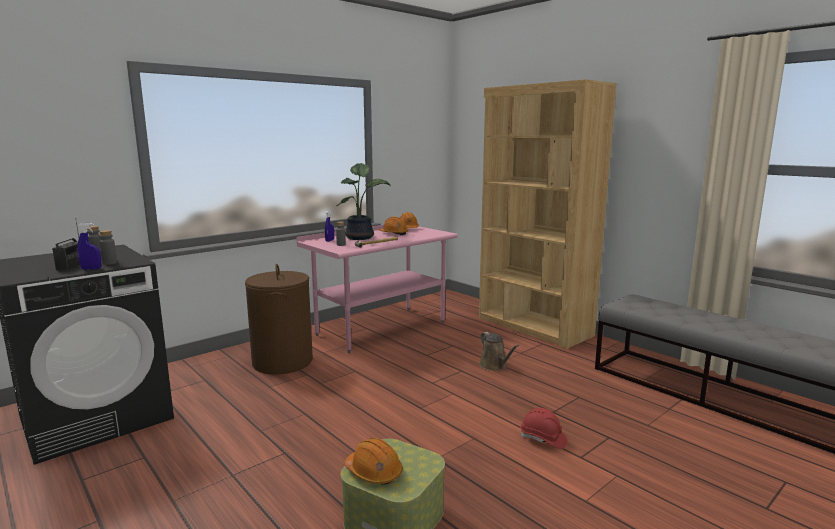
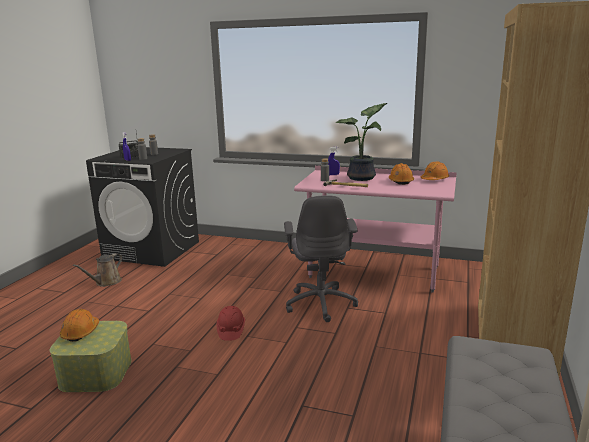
camera: 60 degrees right, 5 degrees up
brown laundry basket [245,264,313,374] -> none
brown watering can [479,332,519,371] -> brown watering can moved to [73,253,122,287]
red hard hat [520,408,567,449] -> red hard hat moved to [217,306,245,341]
none -> grey office chair [284,195,358,322]

